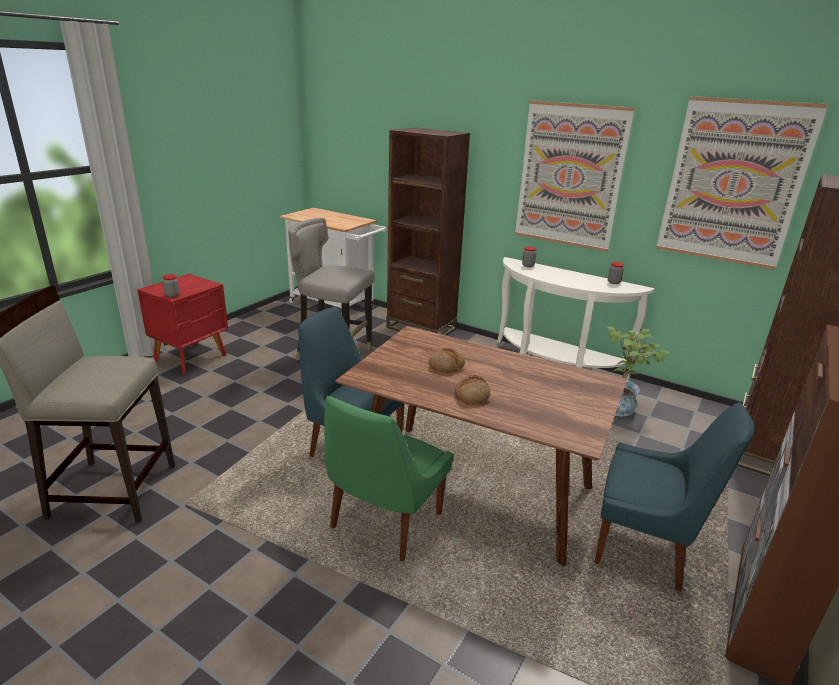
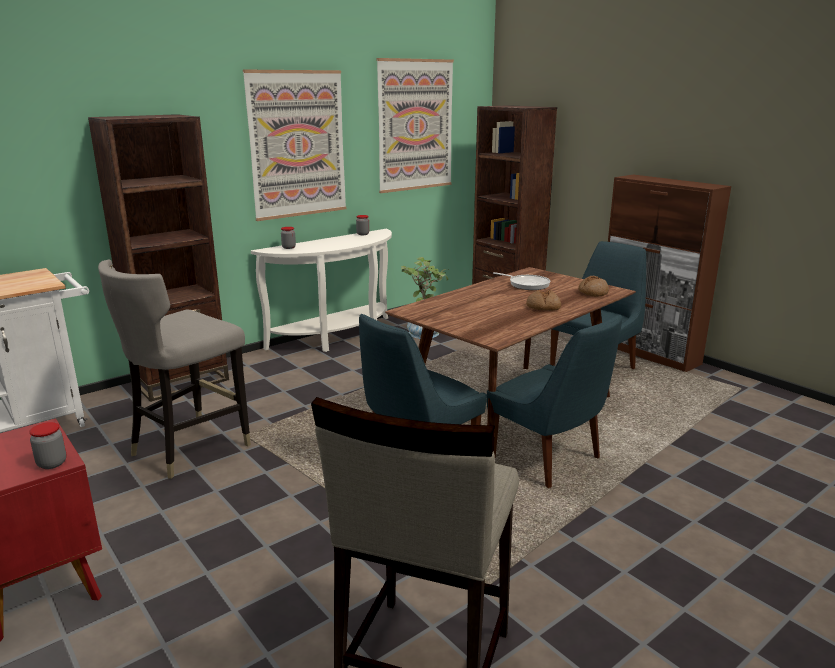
camera: 70 degrees left, 5 degrees down
green chair [324,396,453,561] -> blue chair [487,315,622,488]
bread [429,348,465,373] -> bread moved to [578,276,609,297]
none -> frying pan [493,272,550,290]

